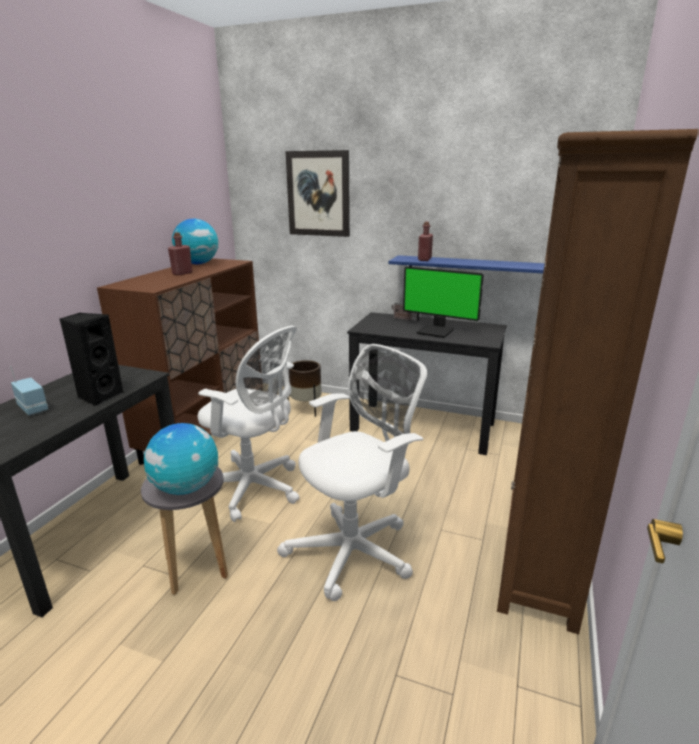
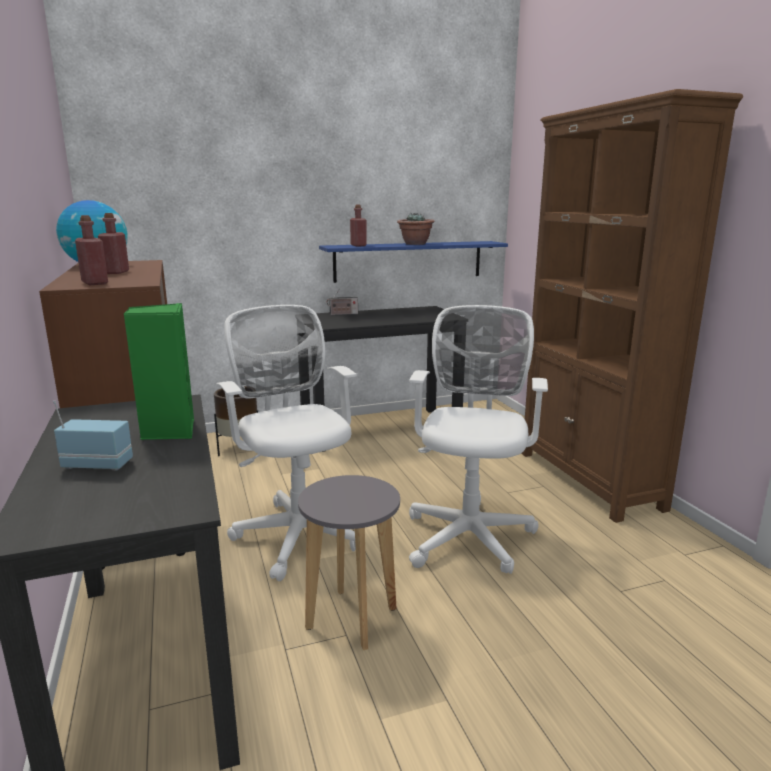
camera: 40 degrees left, 5 degrees down
black speaker [60,313,124,406] -> green speaker [124,303,194,440]
globe [144,423,218,495] -> none
white office chair [198,326,299,522] -> white office chair turned 105 degrees counterclockwise [216,305,357,581]
picture [285,150,350,237] -> none
monitor [403,266,484,338] -> none
none -> red bottle [75,215,108,285]
none -> potted plant [397,213,435,245]

